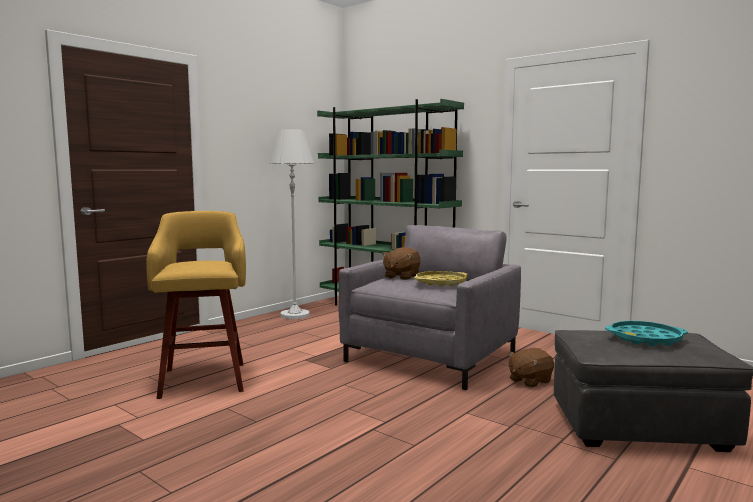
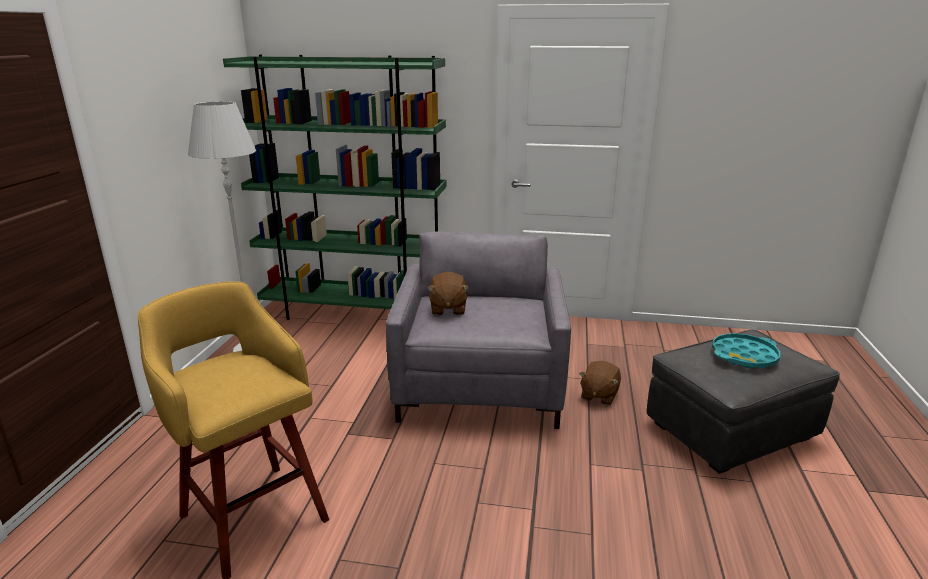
camera: 30 degrees left, 15 degrees up
yellow tray [414,271,468,287] -> none

